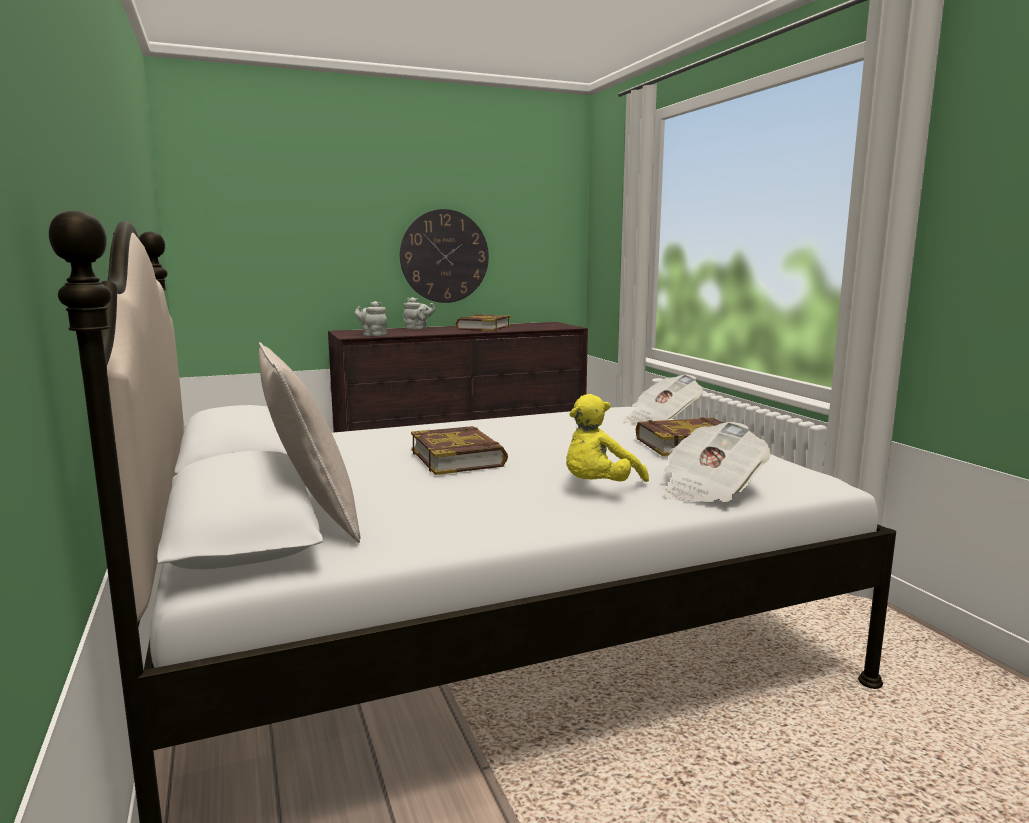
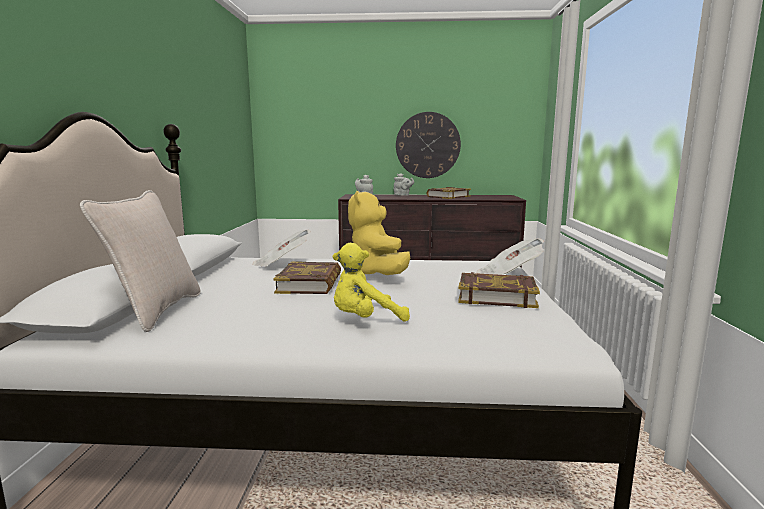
camera: 25 degrees right, 0 degrees up
newspaper [664,422,771,502] -> newspaper moved to [252,230,311,267]
none -> yellow plush toy [348,191,410,275]

